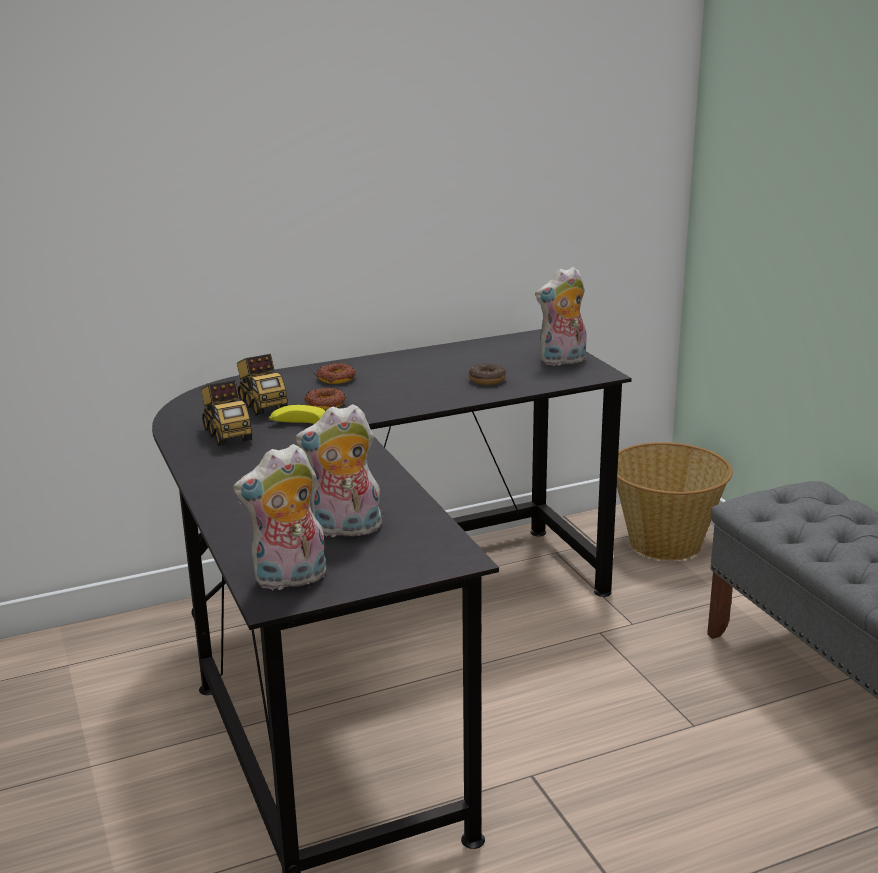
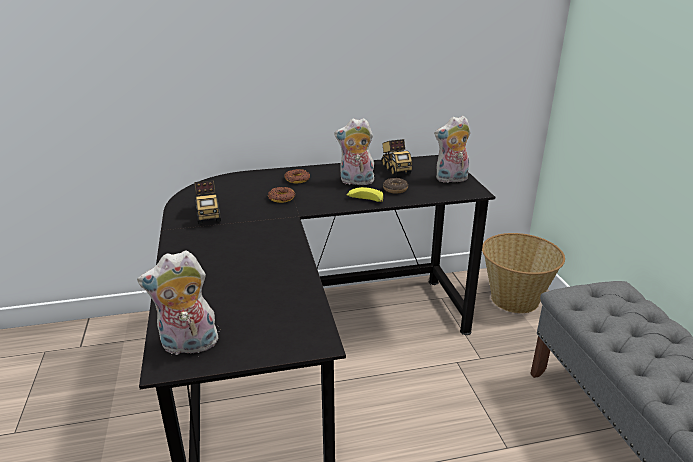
camera: 10 degrees right, 5 degrees up
toy truck [237,354,288,416] -> toy truck moved to [381,139,412,176]
banana [268,405,325,424] -> banana moved to [346,187,383,202]
plush toy [295,404,382,537] -> plush toy moved to [334,118,374,187]

